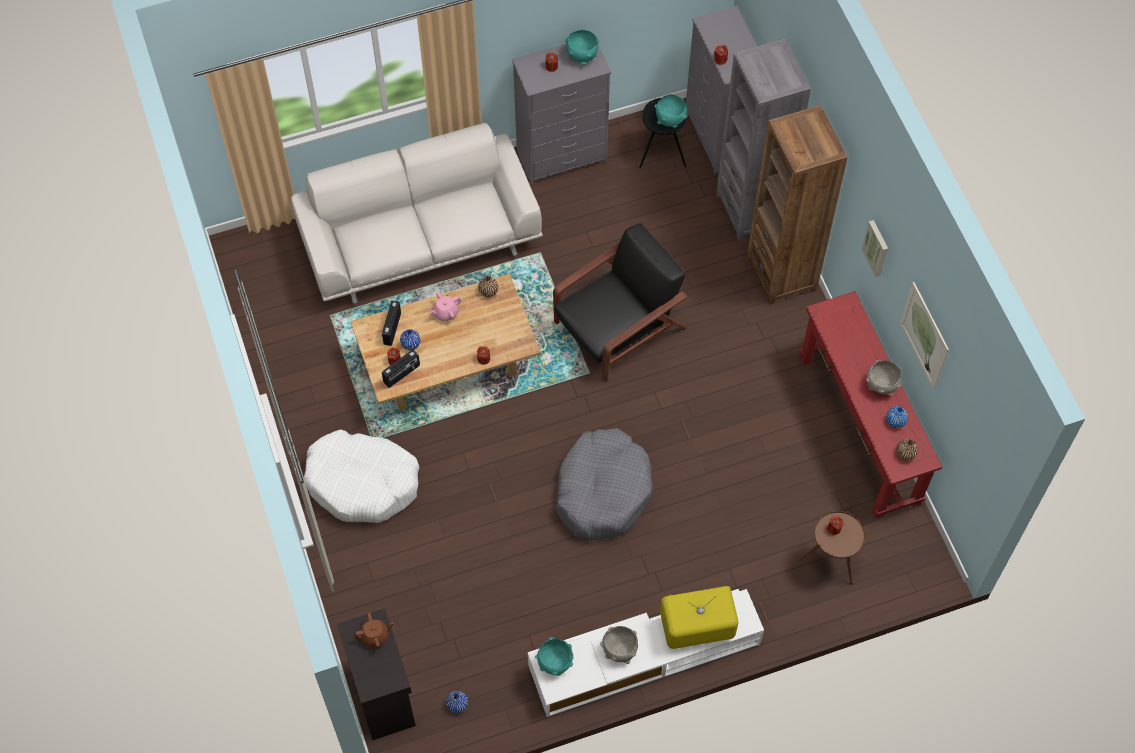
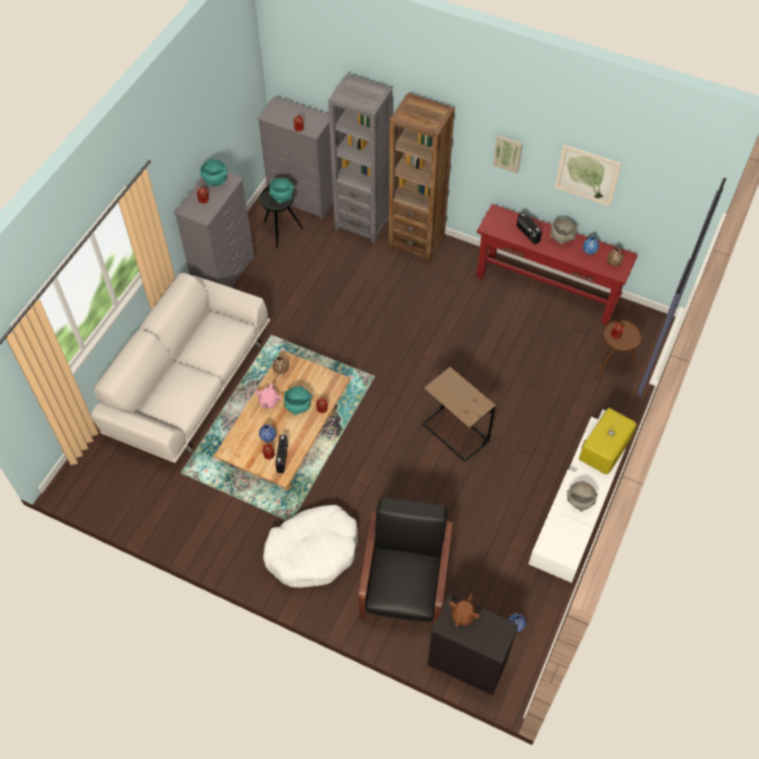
camera: 45 degrees left, 5 degrees down
radio [382,301,401,346] -> radio moved to [517,212,542,244]
turquoise bowl [535,637,574,676] -> turquoise bowl moved to [284,386,312,415]
black armchair [553,223,687,382] -> black armchair moved to [358,498,453,625]
grey dog bed [556,428,653,540] -> brown side table [422,367,496,462]

